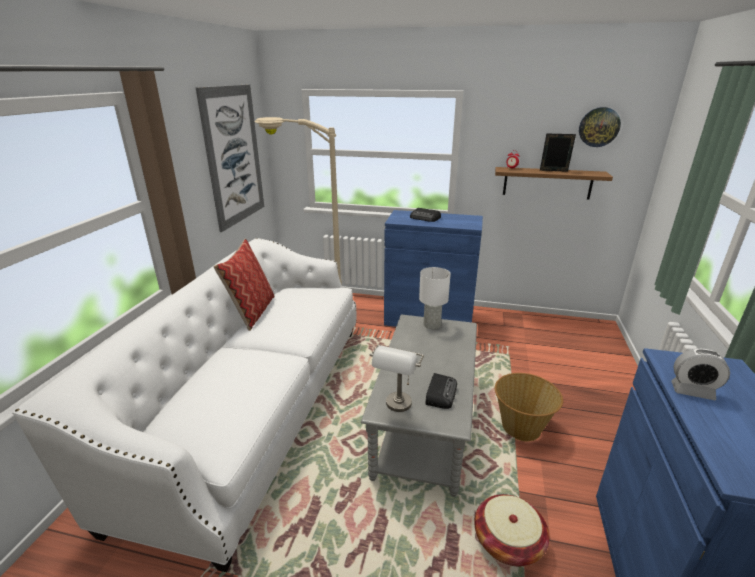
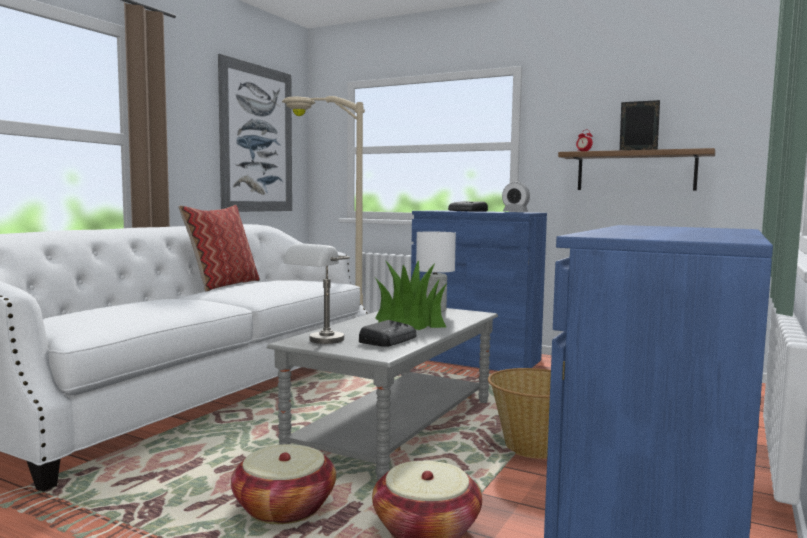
camera: 15 degrees right, 20 degrees down
wall clock [579,107,621,147] -> none
alarm clock [671,348,730,400] -> alarm clock moved to [502,182,530,212]
none -> basket [231,444,336,524]
none -> potted plant [375,260,447,330]

